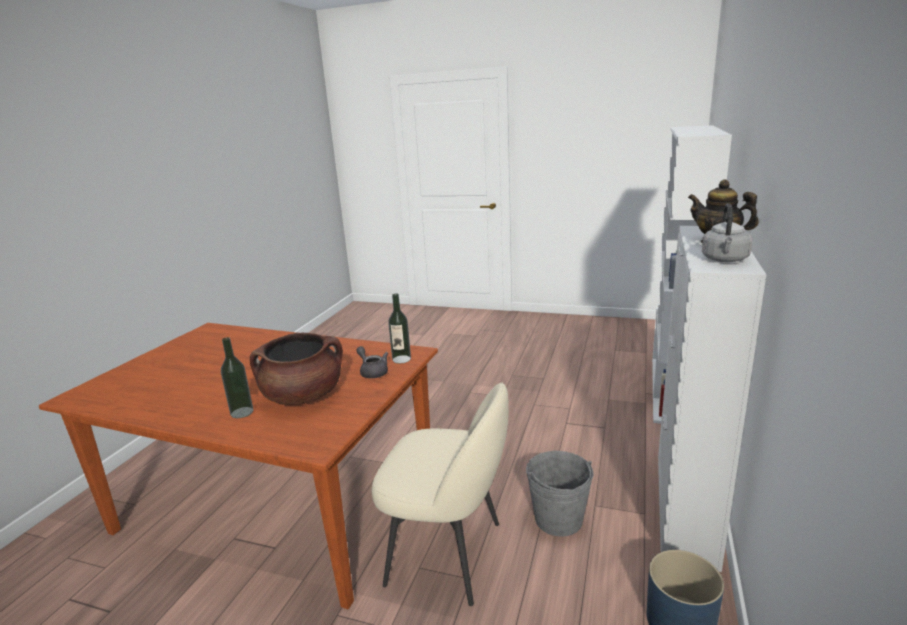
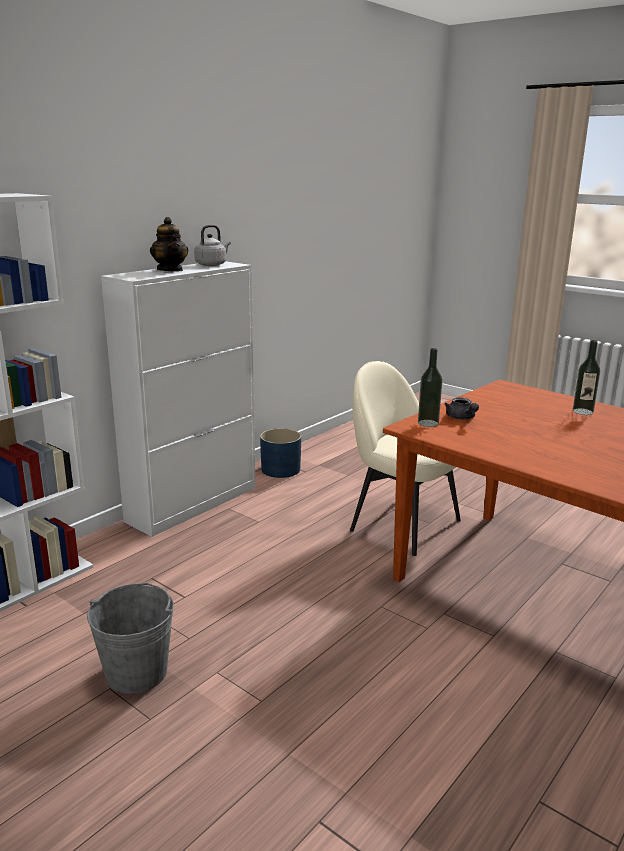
camera: 160 degrees left, 0 degrees up
brown cooking pot [250,333,343,405] -> none
grey bucket [526,451,594,536] -> grey bucket moved to [87,583,174,694]

